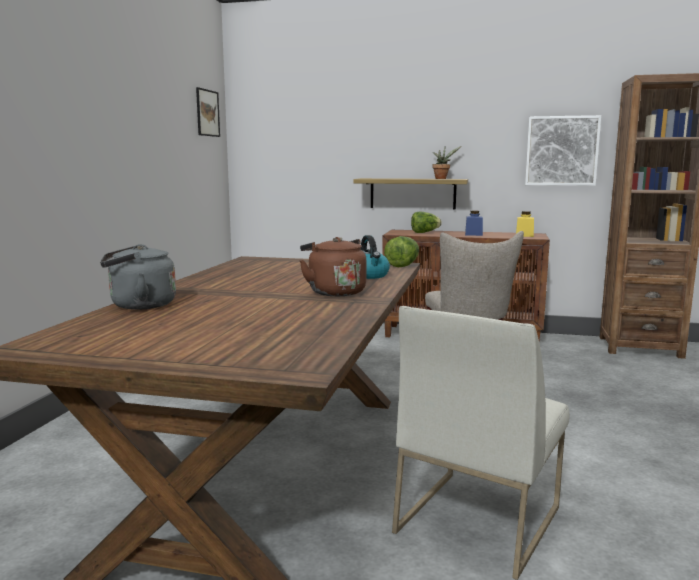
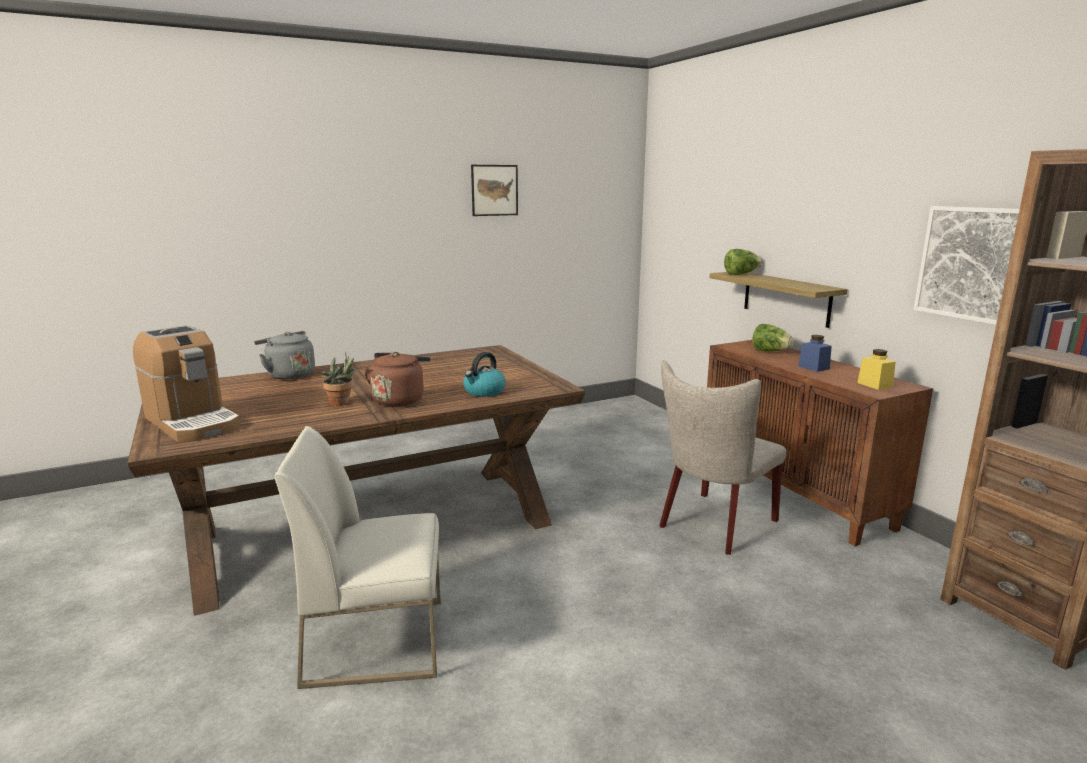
camera: 50 degrees right, 5 degrees up
picture [196,87,220,137] -> picture moved to [471,165,518,216]
lettuce [384,236,419,267] -> lettuce moved to [724,249,762,275]
potted plant [433,146,461,179] -> potted plant moved to [322,352,356,406]
none -> coffee machine [133,325,241,442]

